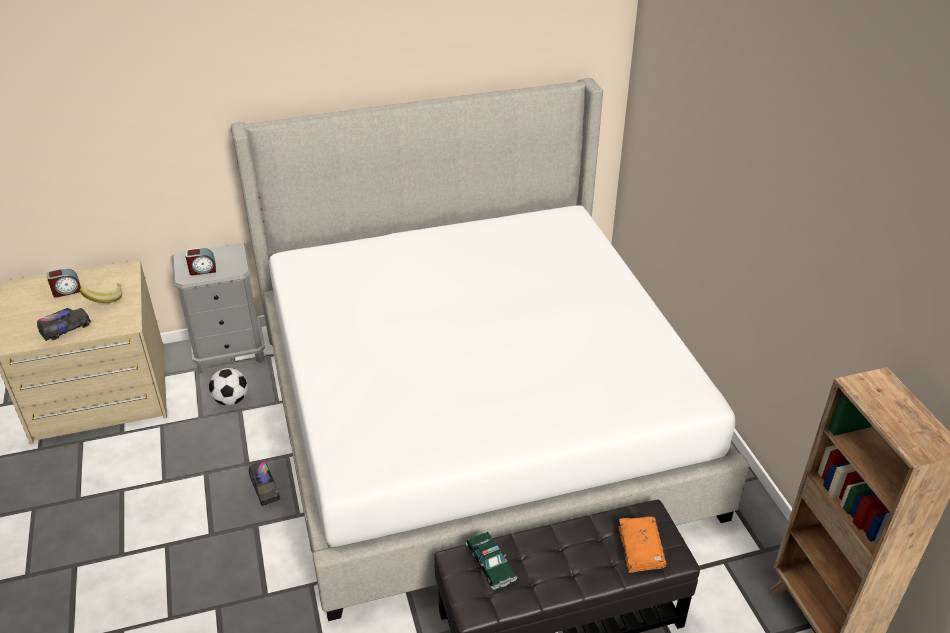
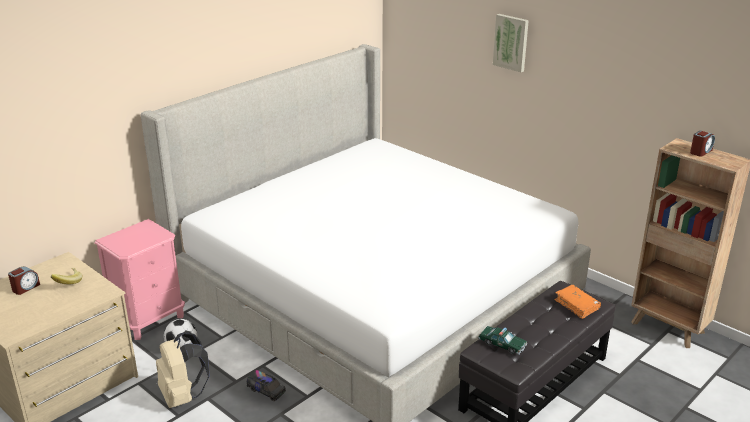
camera: 30 degrees left, 10 degrees down
toy truck [37,308,91,341] -> none
grey nightstand [172,243,265,374] -> pink nightstand [95,219,185,340]
alarm clock [185,248,216,275] -> alarm clock moved to [690,131,715,156]
none -> beige backpack [156,332,210,408]
none -> picture [493,14,529,72]

